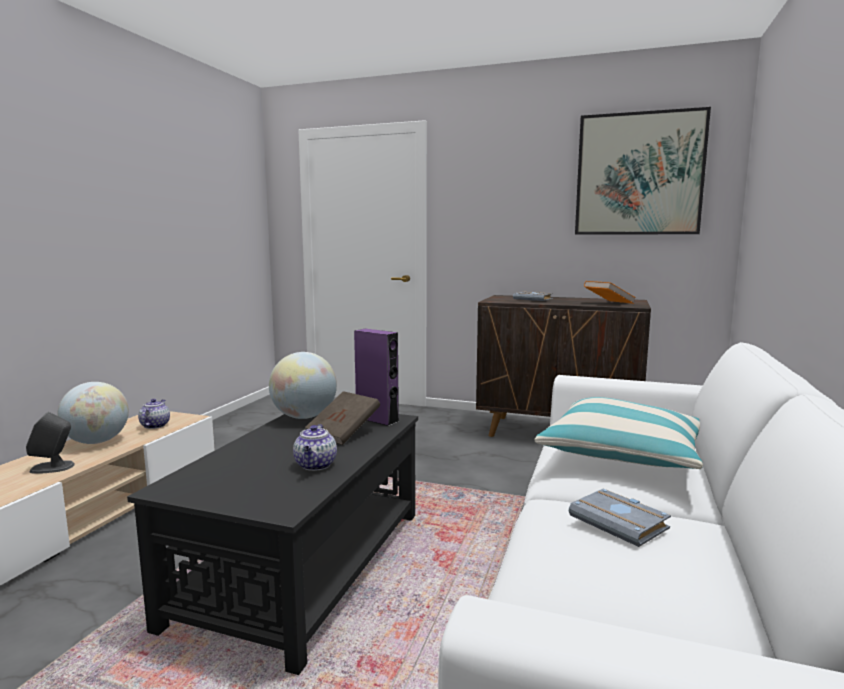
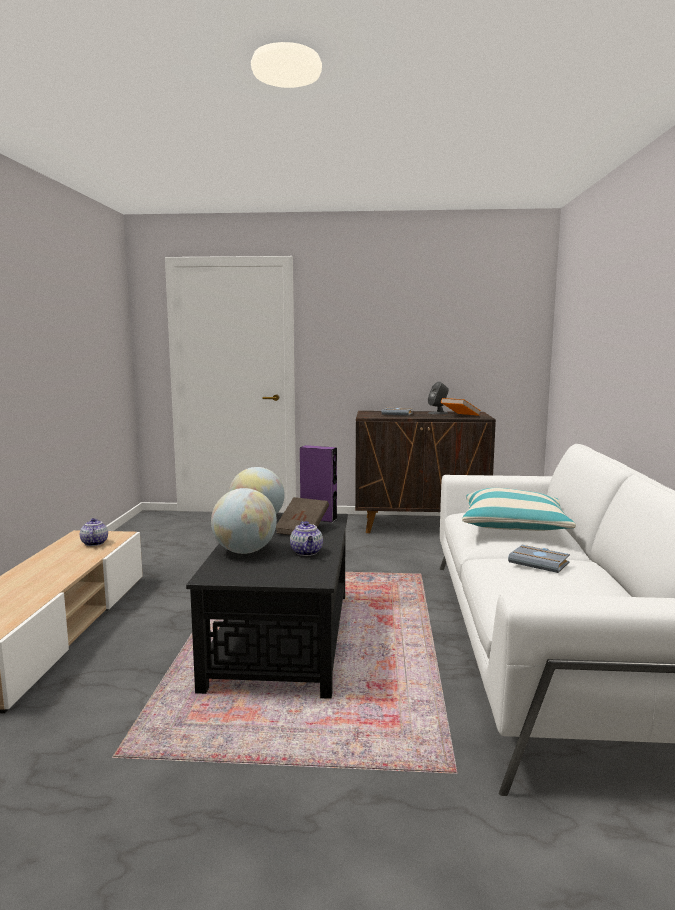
camera: 15 degrees left, 0 degrees up
grey speaker [26,412,75,474] -> grey speaker moved to [428,381,449,414]
globe [57,382,129,444] -> globe moved to [211,488,277,554]
picture [575,107,711,235] -> none

